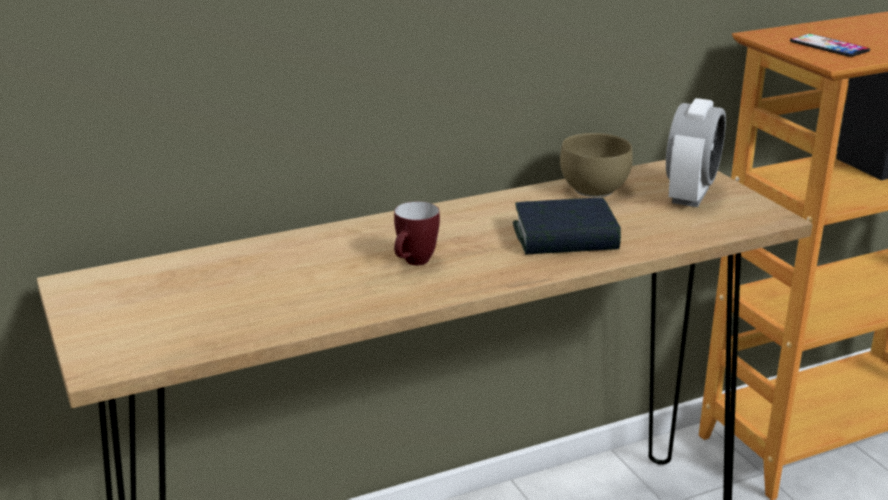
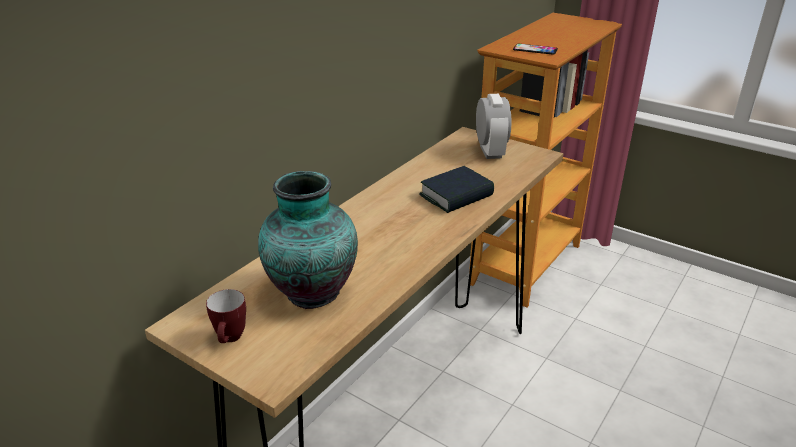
camera: 30 degrees left, 5 degrees up
mug [394,201,440,265] -> mug moved to [206,289,246,343]
brown bowl [560,133,633,197] -> none
none -> vase [258,171,358,309]

